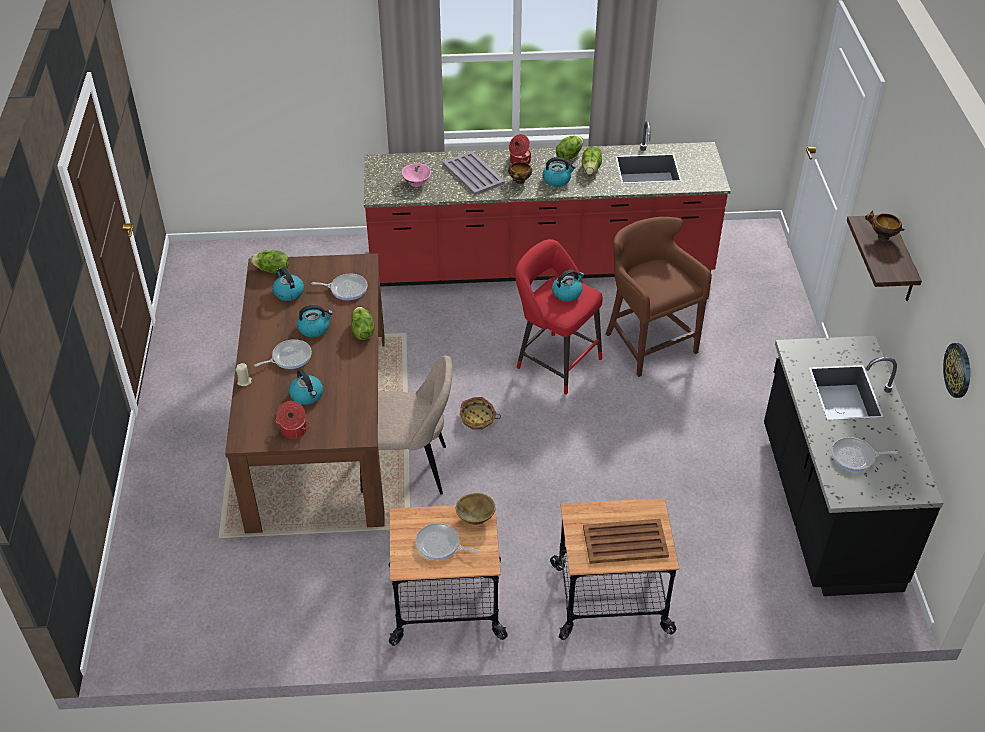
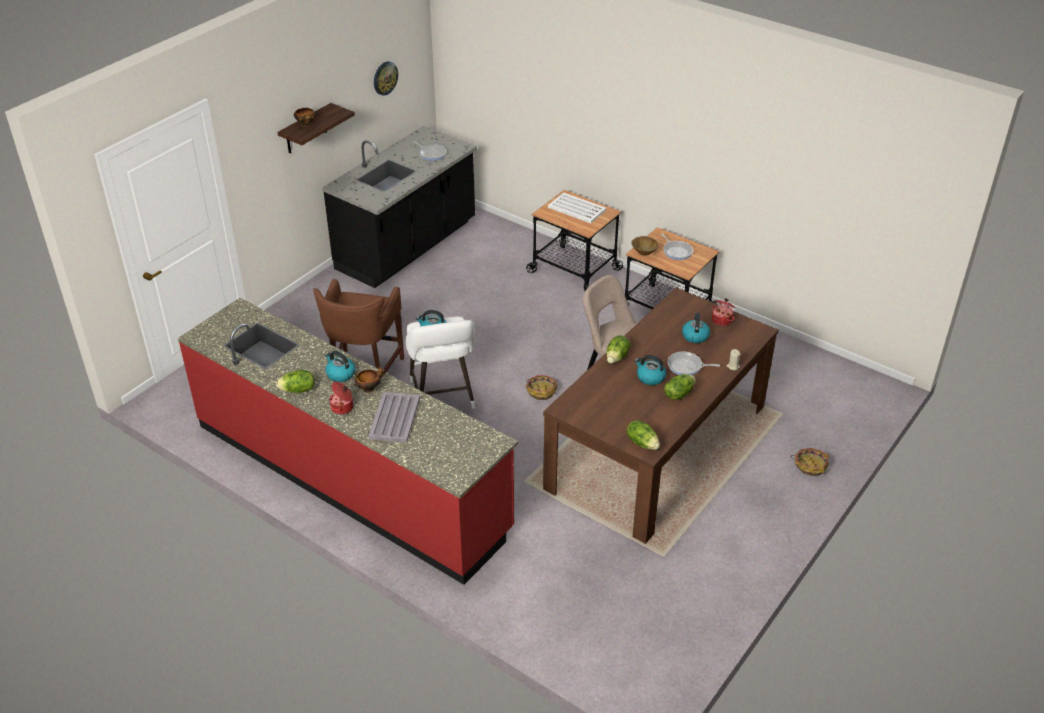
camera: 140 degrees left, 5 degrees down
kettle [273,268,304,301] -> none
frying pan [312,274,368,300] -> none
pink bowl [402,163,431,187] -> none
red stool [515,239,603,395] -> white stool [405,317,475,409]
lettuce [582,146,602,175] -> lettuce moved to [664,374,696,400]
brown tray [583,519,669,564] -> white tray [548,193,606,223]
none -> basket [791,448,829,476]

